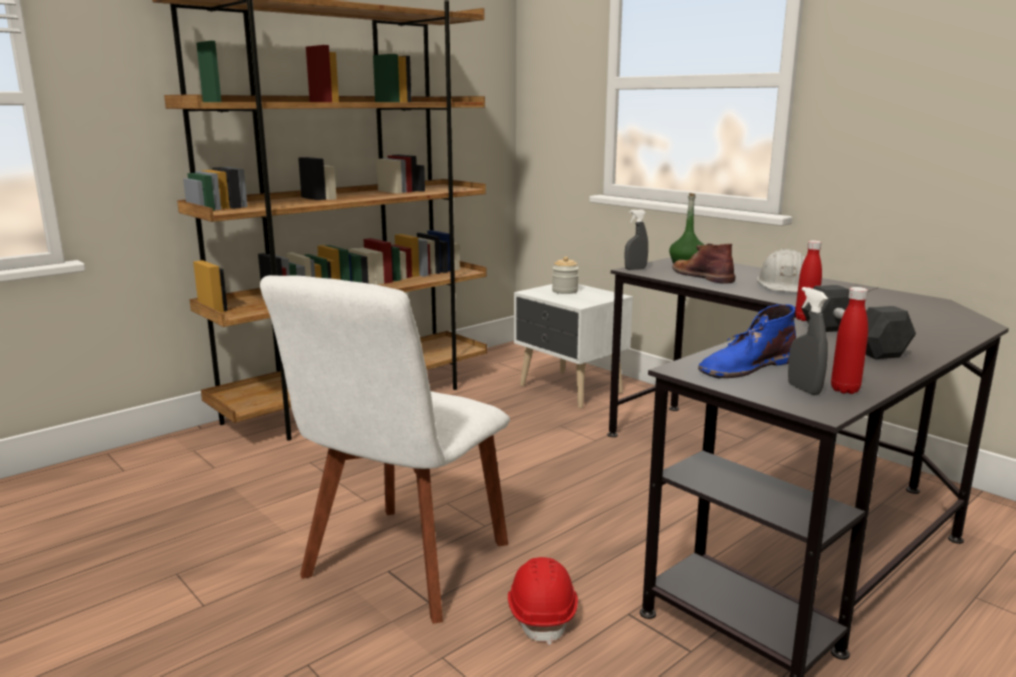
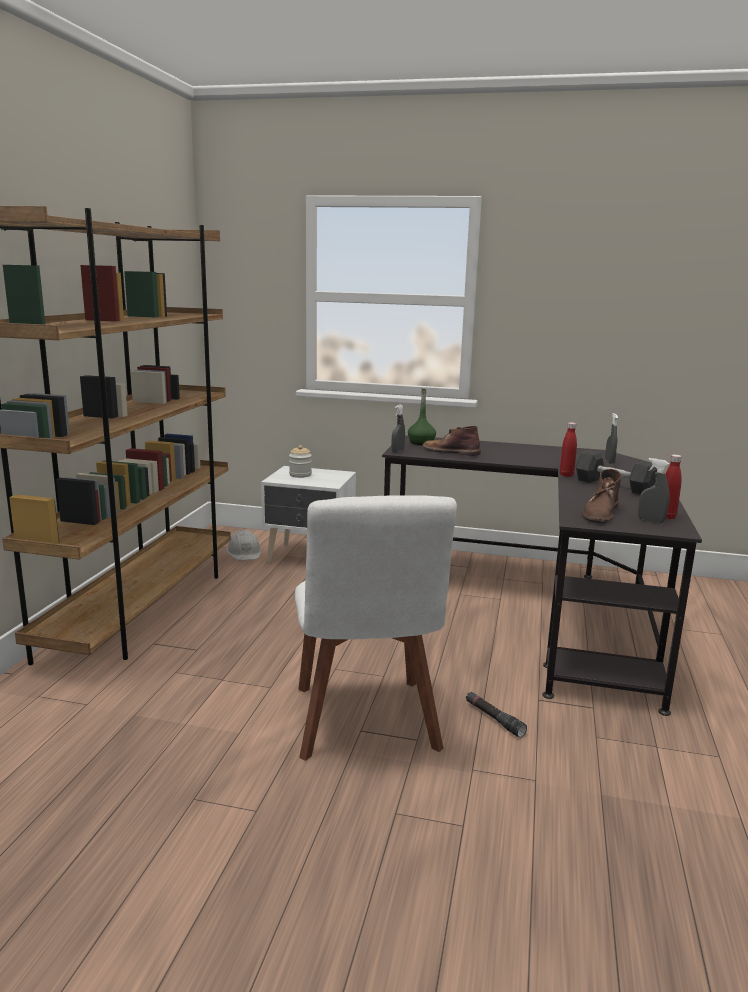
camera: 35 degrees left, 0 degrees up
red hard hat [508,557,578,645] -> black flashlight [466,692,527,737]
blue boot [698,304,796,379] -> brown boot [582,469,622,523]
white hard hat [757,249,805,292] -> white hard hat moved to [227,530,261,560]
none -> grey spray bottle [605,413,618,464]

